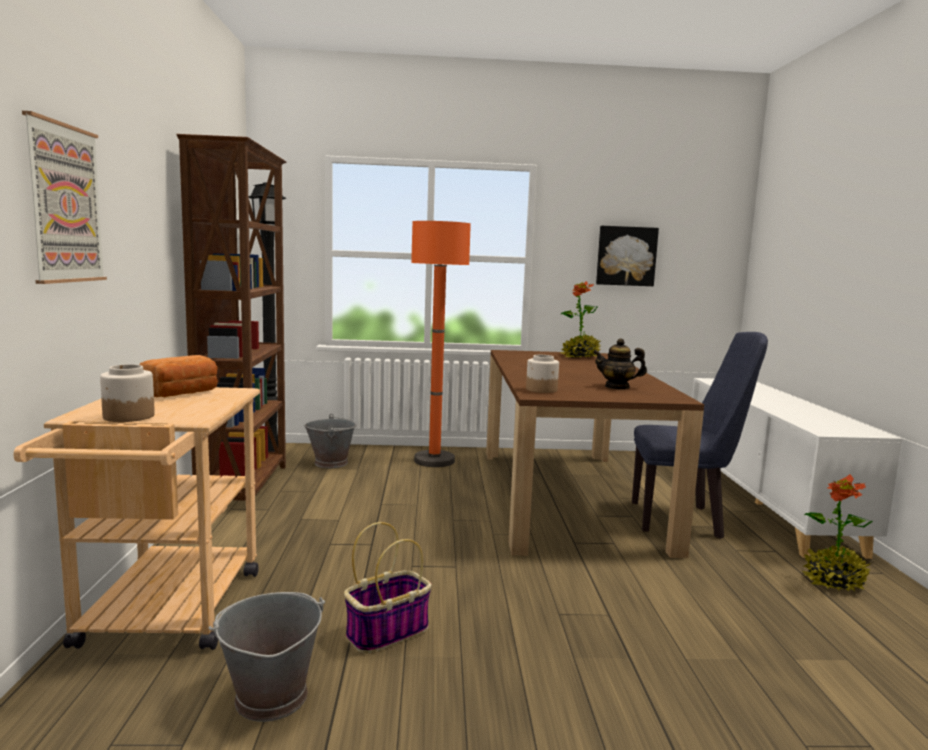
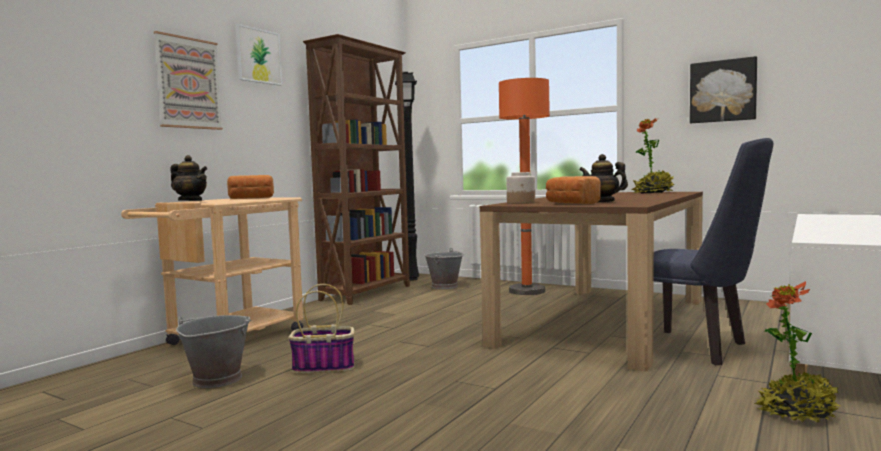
camera: 35 degrees right, 5 degrees down
jar [100,364,155,422] -> teapot [170,155,207,201]
none -> picture [235,24,282,86]
none -> bread [546,176,601,204]

